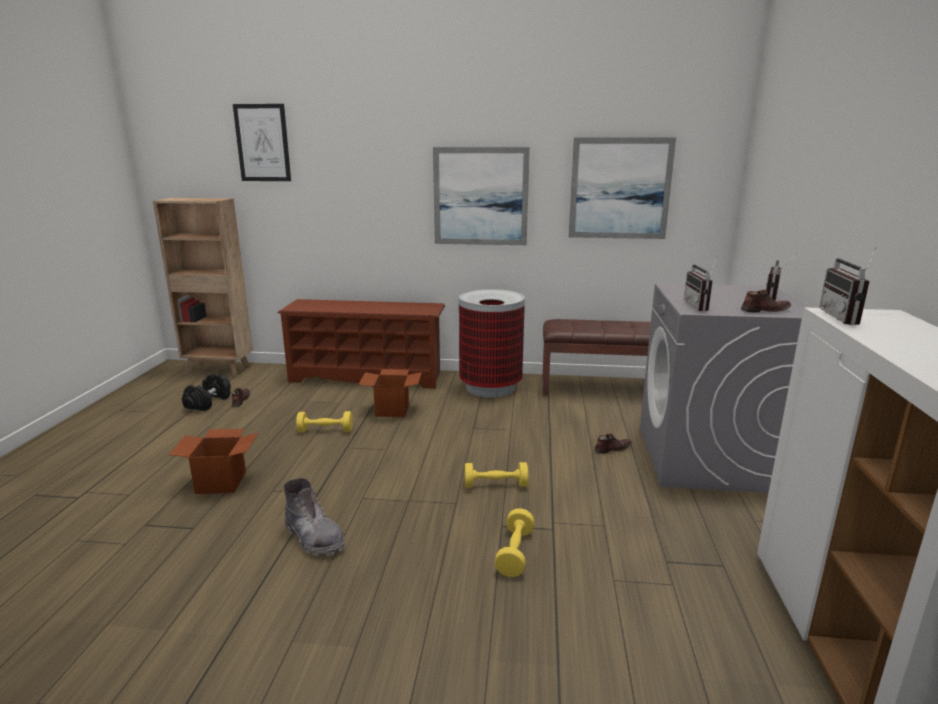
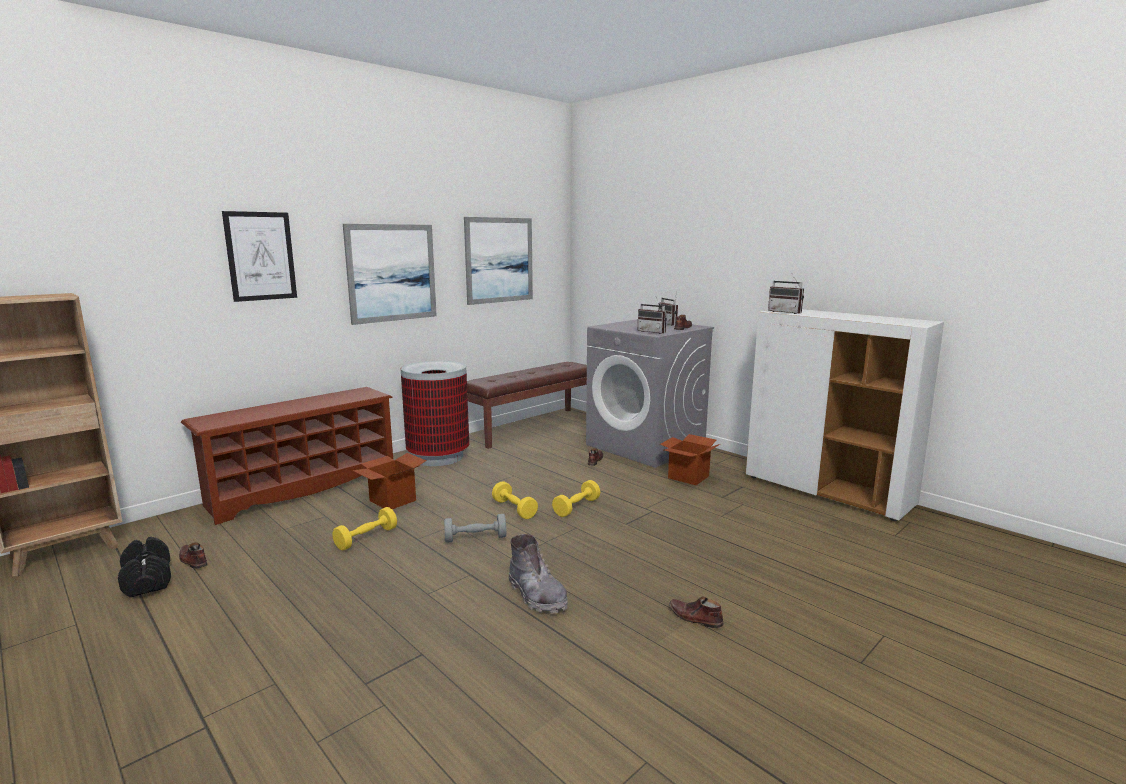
camera: 50 degrees left, 5 degrees down
cardboard box [169,429,258,494] -> cardboard box moved to [660,434,720,485]
picture [233,104,291,181] -> picture moved to [222,211,297,302]
grey boot [283,478,345,557] -> grey boot turned 60 degrees clockwise [509,534,568,614]
yellow dumbbell [494,508,535,577] -> yellow dumbbell moved to [492,482,538,519]
none -> grey dumbbell [444,514,506,543]
none -> brown shoe [669,596,724,628]

